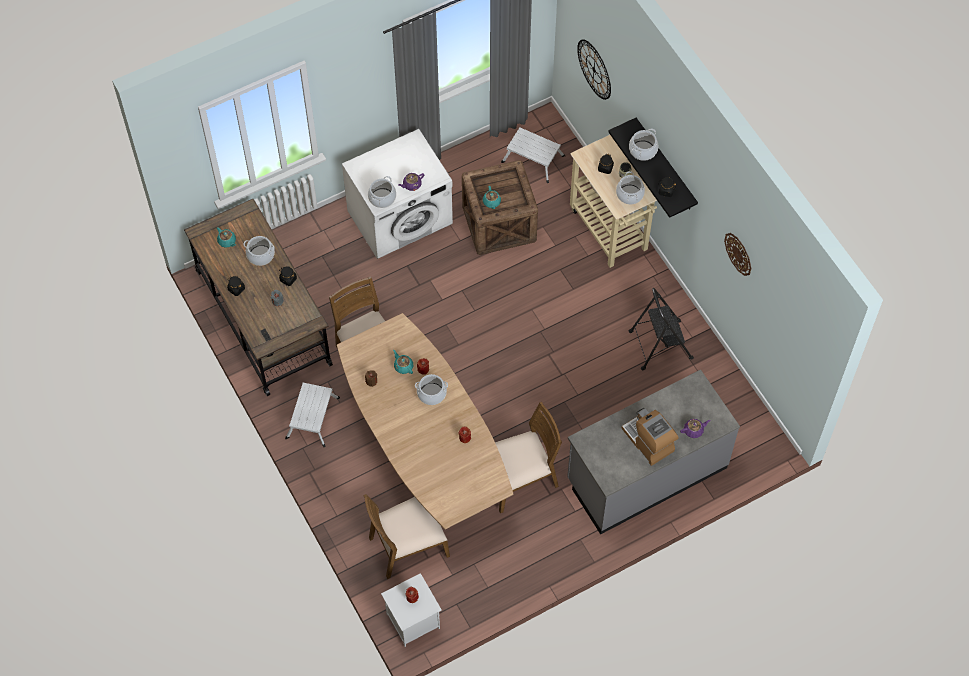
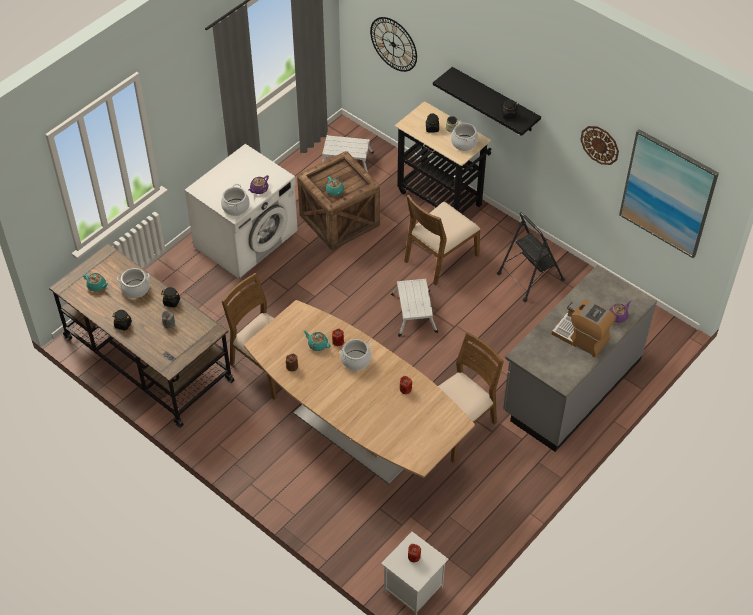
camera: 20 degrees left, 10 degrees down
white step ladder [285,383,340,447] -> white step ladder moved to [391,279,438,337]
brown chair [363,494,450,579] -> brown chair moved to [404,194,480,285]
beige cart [570,135,657,268] -> black cart [395,102,492,214]
cooking pot [629,128,659,161] -> none
none -> picture [619,129,719,258]

